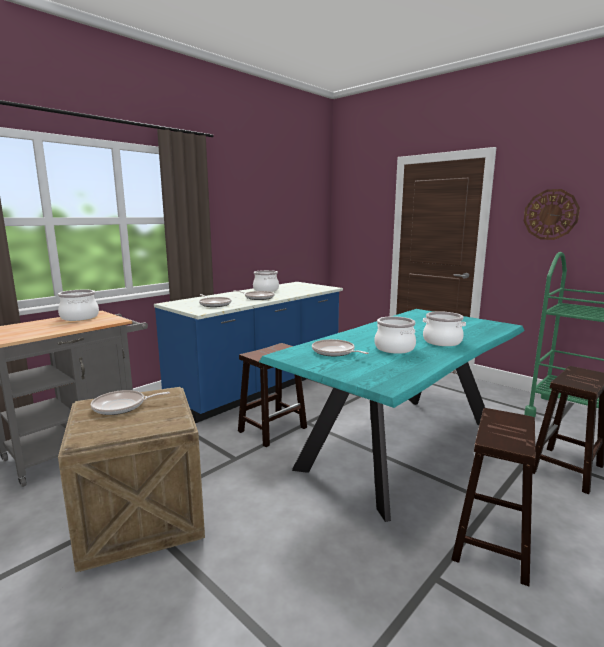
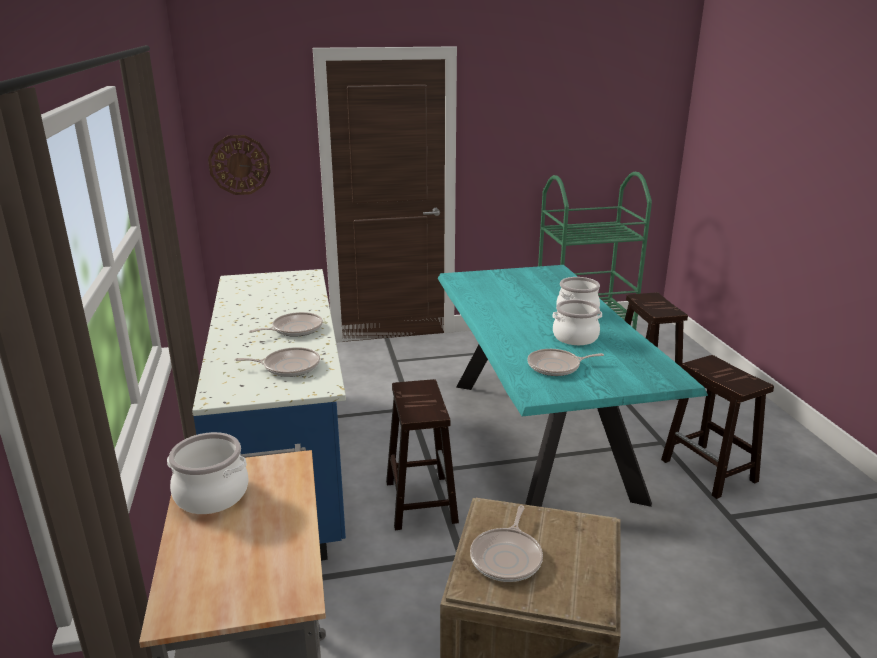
camera: 55 degrees left, 10 degrees up
cooking pot [253,270,279,292] -> none
wall clock [524,189,580,240] -> wall clock moved to [208,135,271,195]

